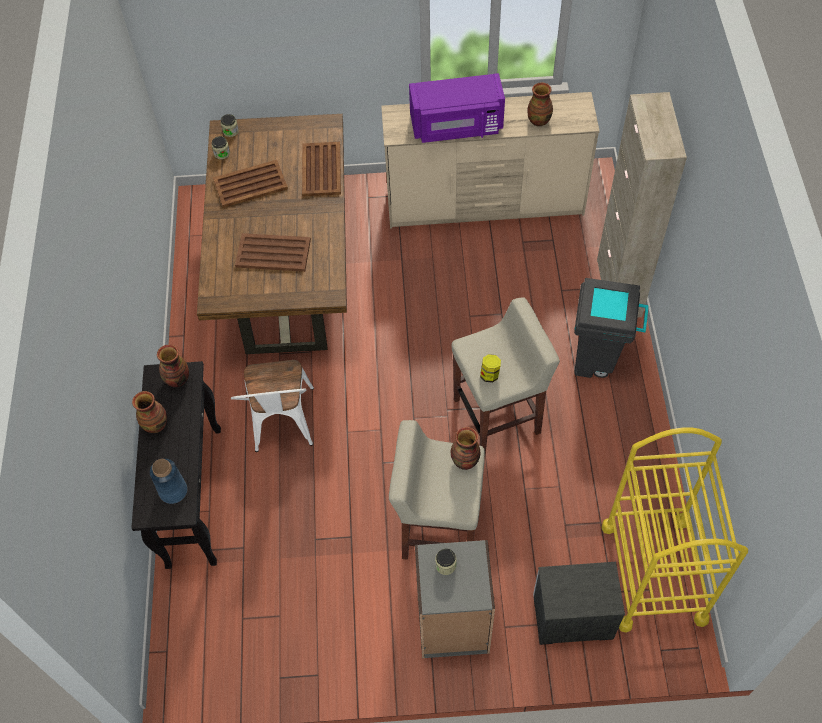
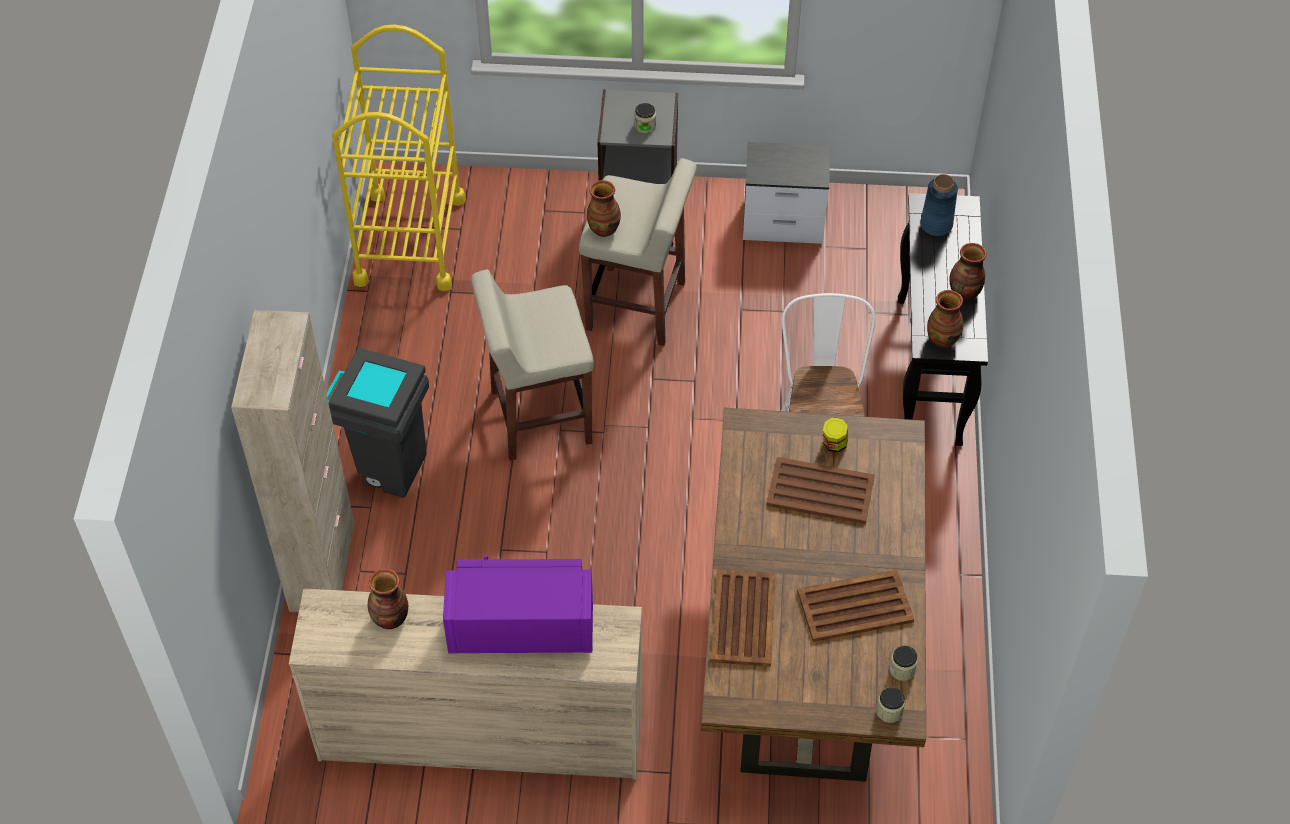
camera: 175 degrees left, 5 degrees down
jar [480,354,501,383] -> jar moved to [823,417,848,452]
nightstand [533,562,625,645] -> nightstand moved to [743,142,830,244]

